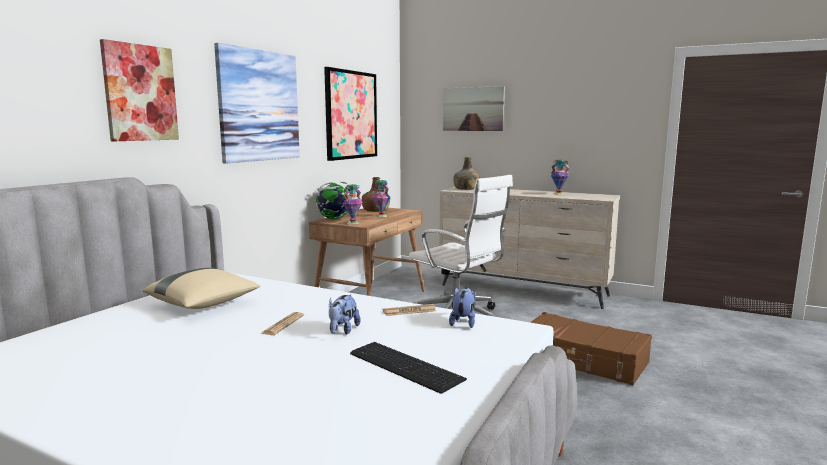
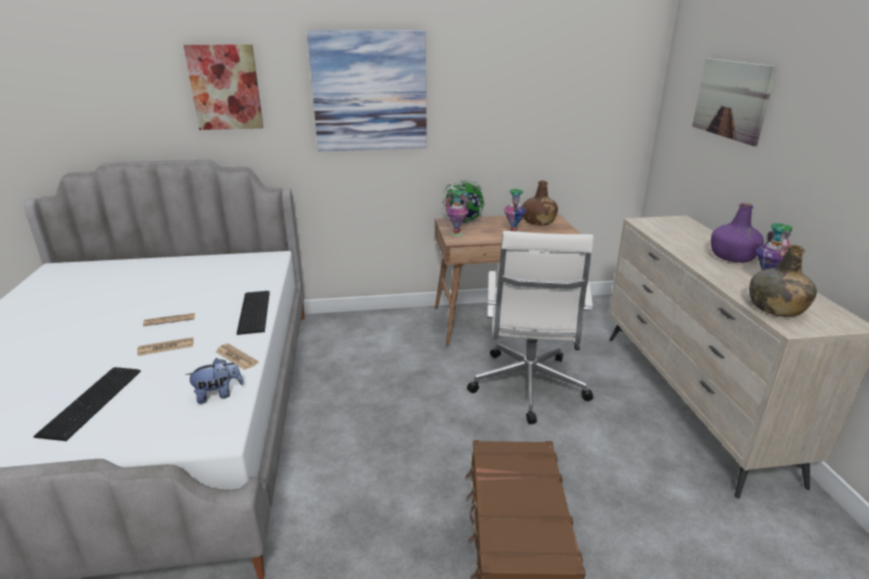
camera: 55 degrees right, 15 degrees up
beige pillow [142,268,261,309] -> none
picture [324,67,377,161] -> none
plush toy [329,294,361,335] -> newspaper [137,337,194,356]
green bottle [453,157,480,190] -> green bottle moved to [749,245,817,317]
none -> keyboard [236,291,270,335]
none -> purple bottle [711,203,764,263]

